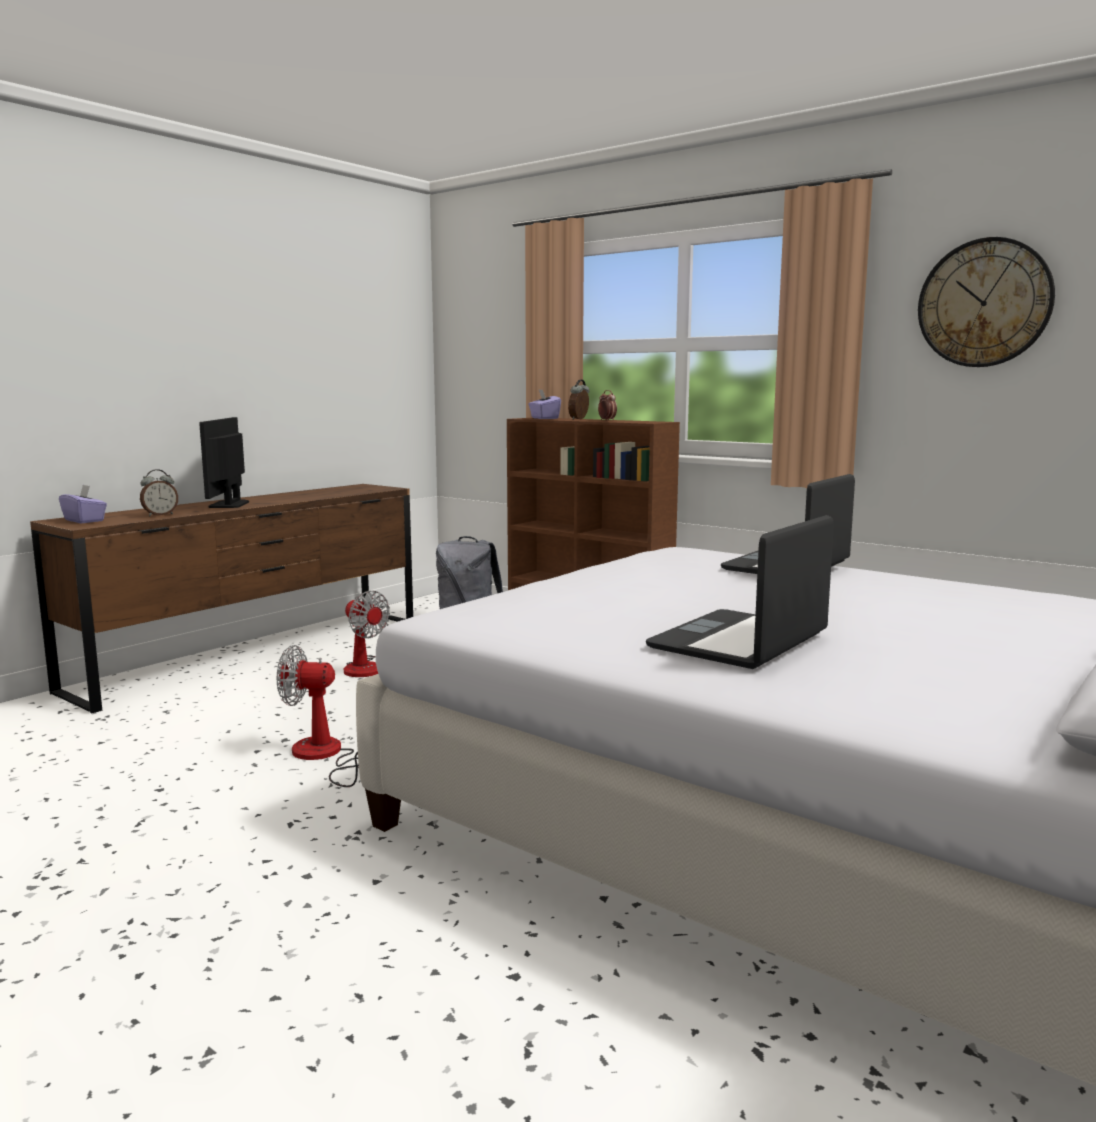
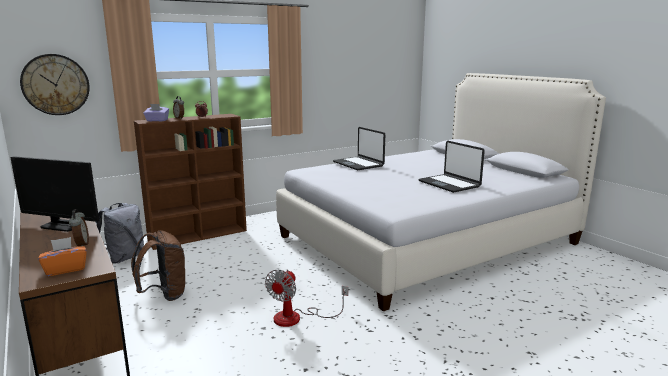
camera: 70 degrees left, 5 degrees up
purple tissue box [59,485,107,523] -> orange tissue box [38,237,87,276]
fan [344,591,390,677] -> brown backpack [131,230,187,301]
wall clock [918,237,1055,367] -> wall clock moved to [20,54,90,115]

